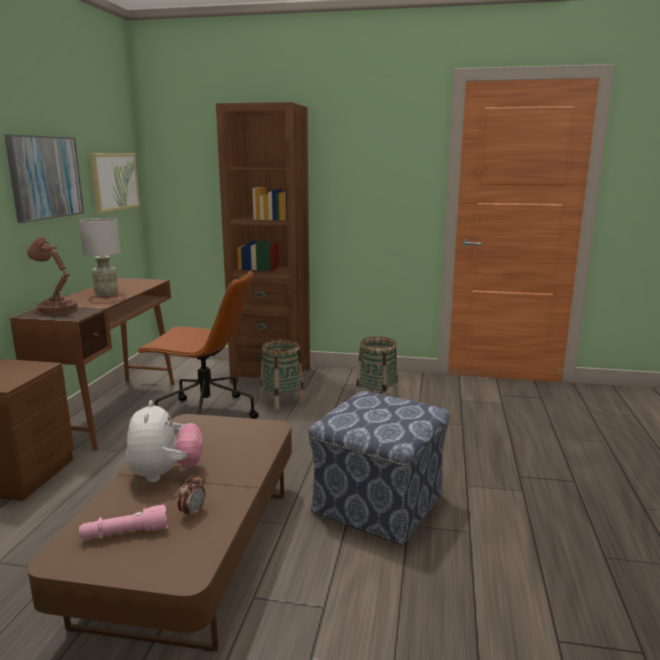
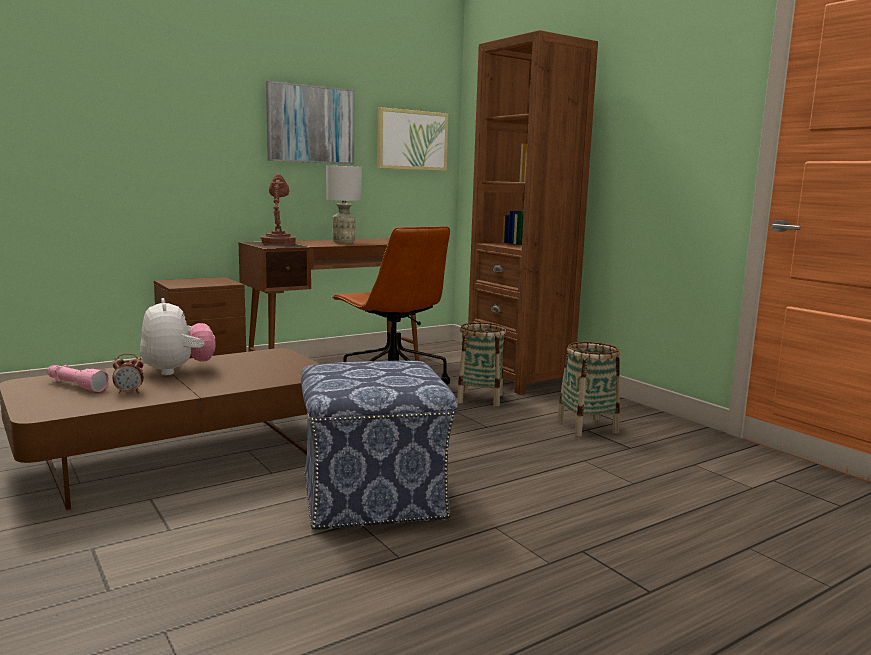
camera: 45 degrees right, 5 degrees down
plush toy [126,400,202,482] -> plush toy turned 60 degrees counterclockwise [140,298,216,375]

